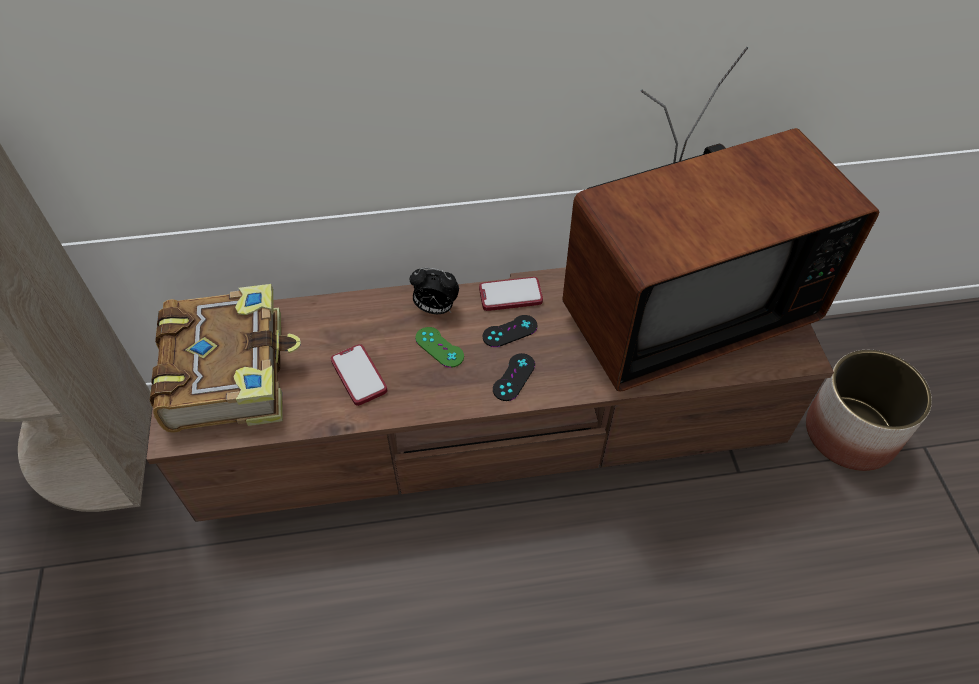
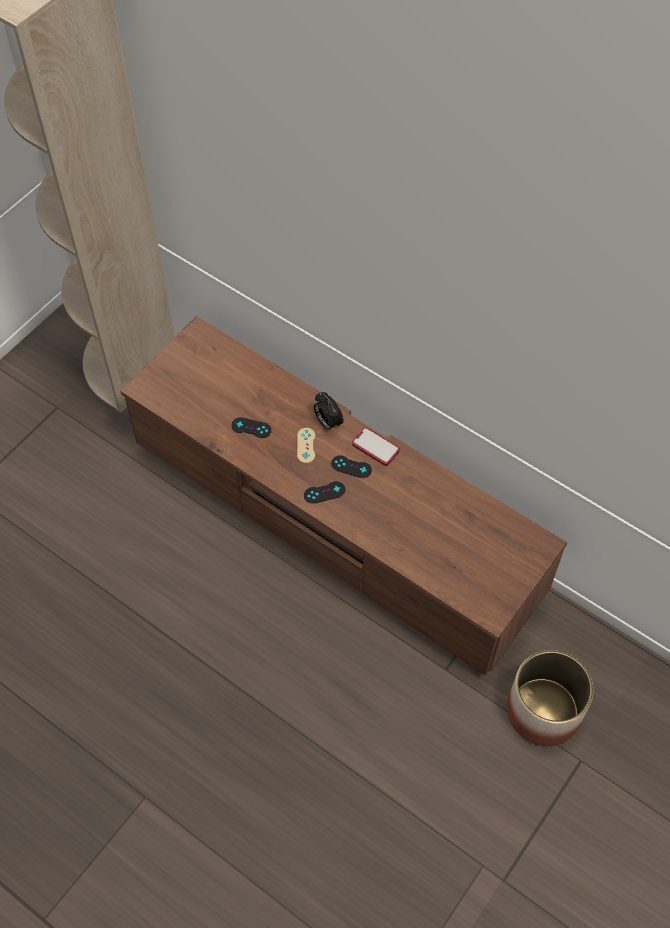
camera: 45 degrees right, 5 degrees up
book [150,284,301,433] -> none
phone [331,344,387,406] -> black game controller [232,417,272,438]
green game controller [415,327,464,368] -> beige game controller [297,428,315,463]
television [562,47,879,391] -> none

